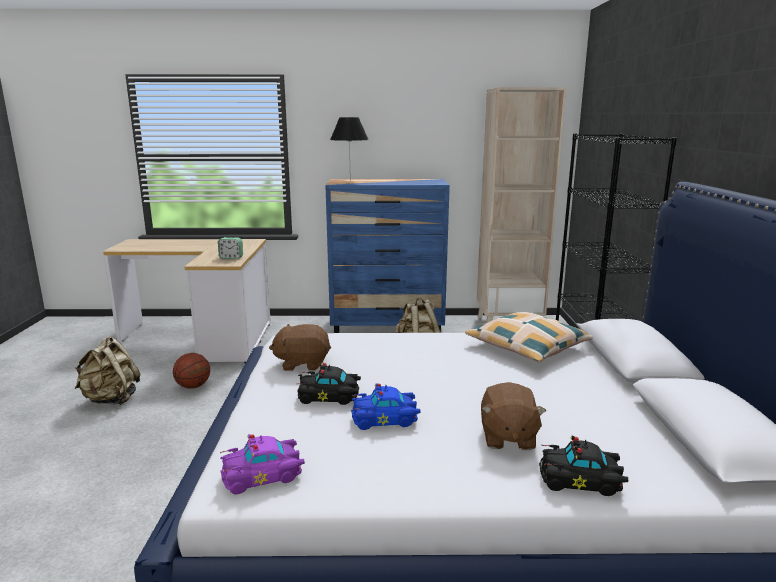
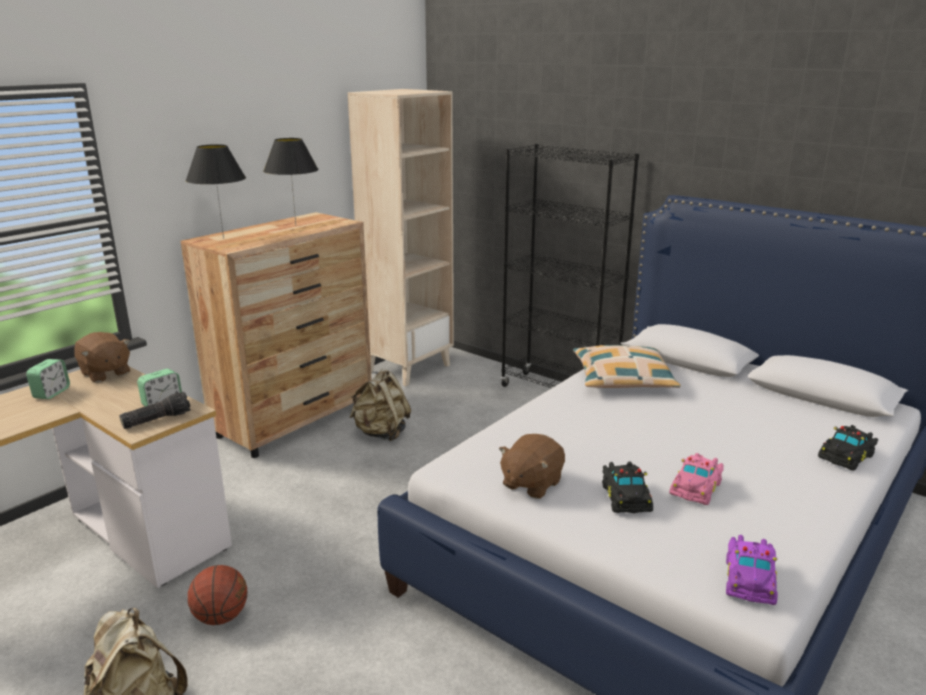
camera: 50 degrees left, 5 degrees up
black toy car [297,363,361,405] -> black toy car turned 45 degrees counterclockwise [602,461,653,513]
blue dresser [325,179,450,333] -> brown dresser [181,212,371,458]
blue toy car [351,383,421,430] -> pink toy car [669,453,724,505]
brown plush toy [481,382,546,450] -> brown plush toy moved to [74,332,130,382]
none -> alarm clock [26,359,70,399]
none -> flashlight [119,392,191,429]
none -> black table lamp [263,138,319,225]

